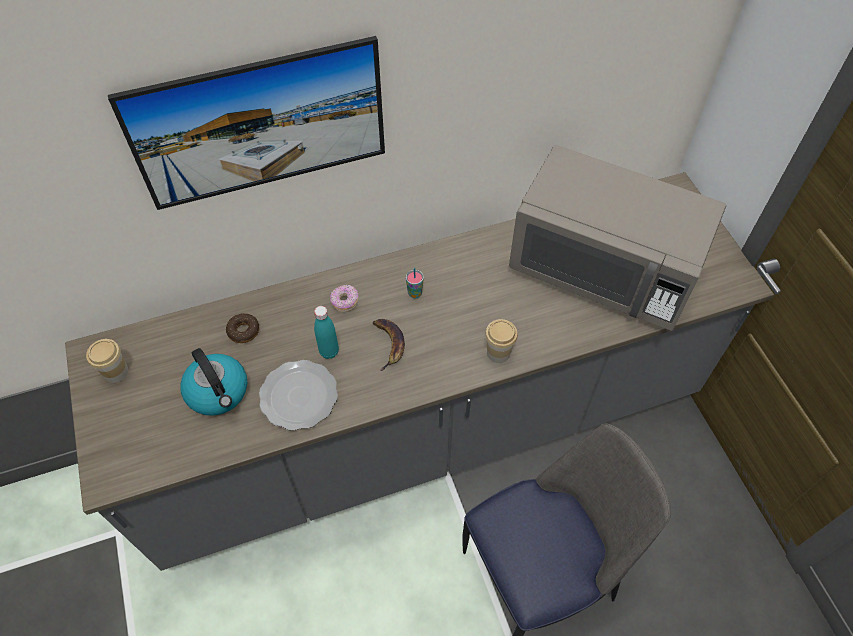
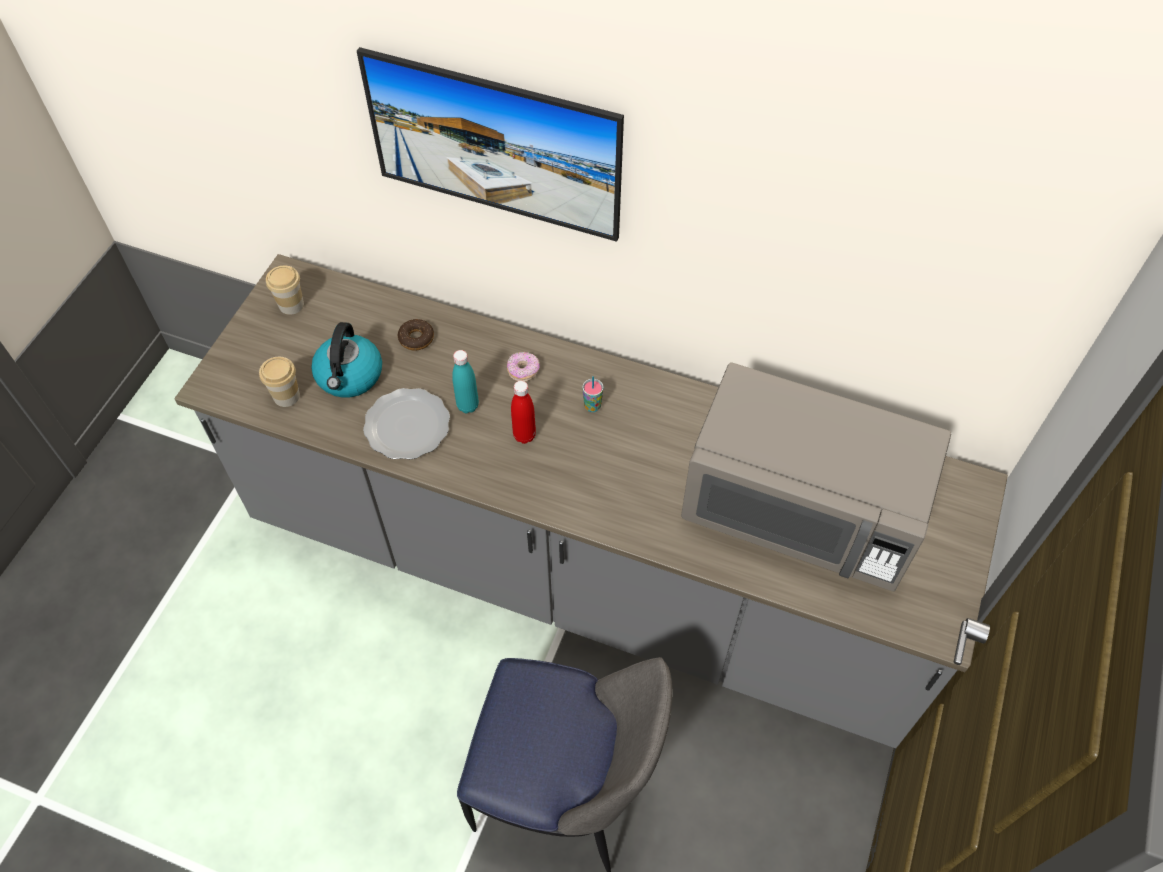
camera: 40 degrees right, 0 degrees up
banana [373,319,405,371] -> red bottle [511,381,536,444]
cup [485,319,518,363] -> cup moved to [259,357,300,407]
grey microwave [509,145,726,331] -> grey microwave turned 45 degrees counterclockwise [681,362,951,592]

